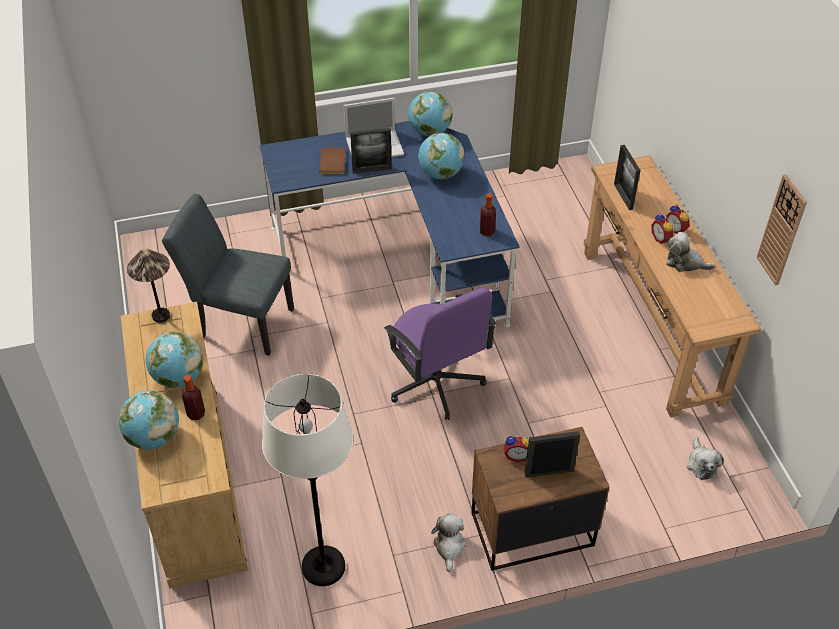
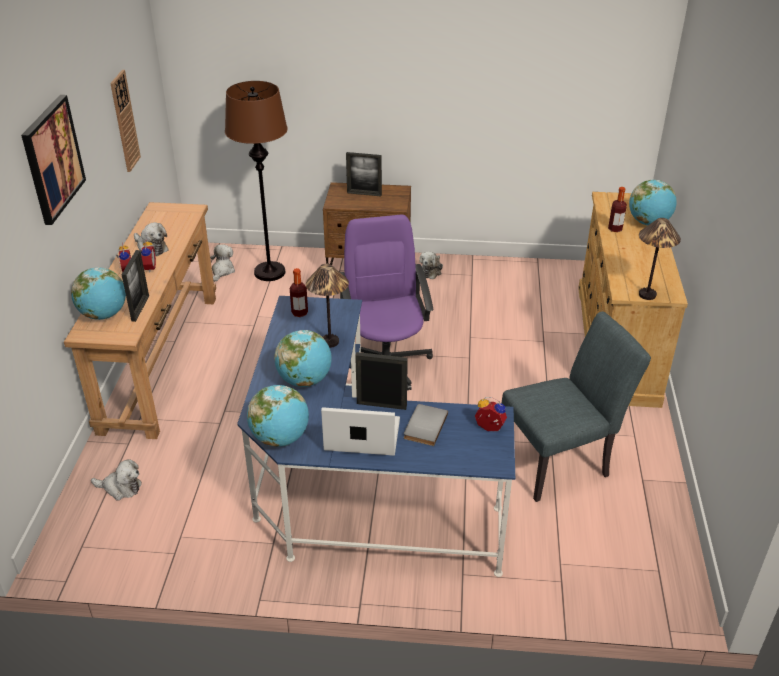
camera: 160 degrees left, 10 degrees down
globe [146,332,203,388] -> globe moved to [71,267,126,320]
grey chair [162,194,294,356] -> grey chair turned 60 degrees counterclockwise [502,312,651,502]
white floor lamp [262,374,353,586] -> none
brown book [320,148,345,175] -> grey book [404,404,448,446]
alarm clock [504,435,529,462] -> alarm clock moved to [475,397,507,431]
none -> picture [21,95,86,225]
none -> plush toy [91,459,142,500]
none -> brown floor lamp [225,81,288,281]
none -> table lamp [306,264,349,348]

